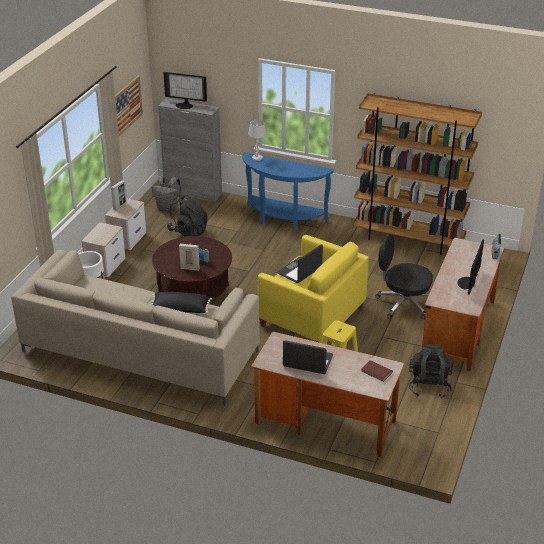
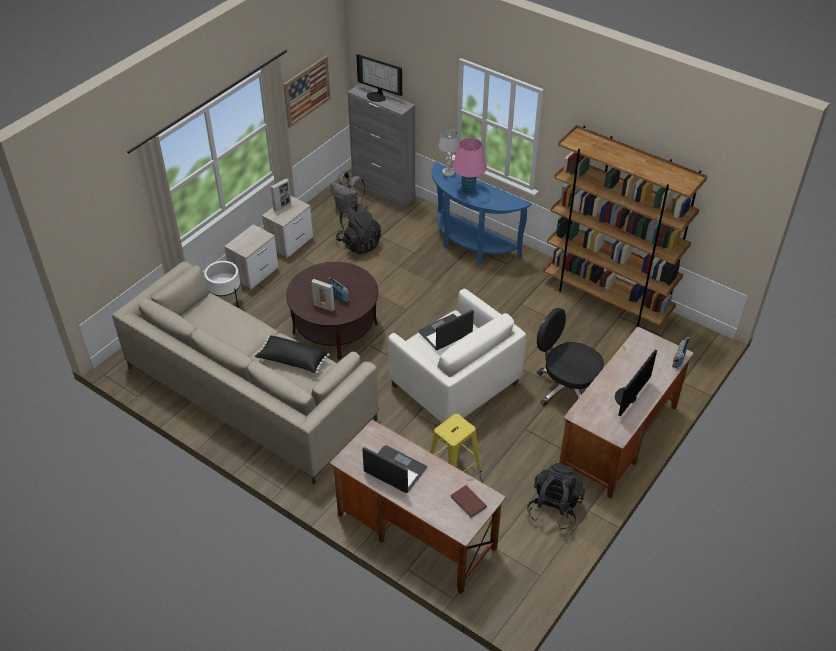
camera: 15 degrees right, 10 degrees up
yellow armchair [258,235,369,343] -> white armchair [388,289,526,423]
none -> pink table lamp [453,138,487,193]

